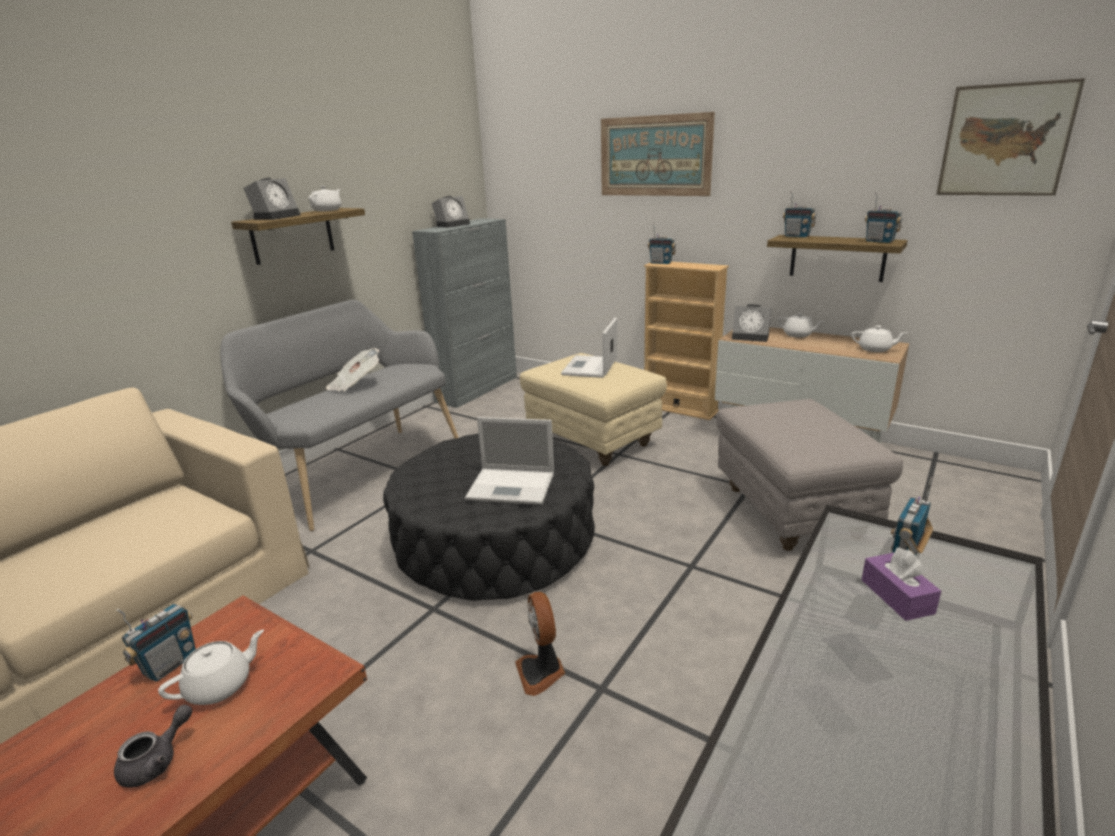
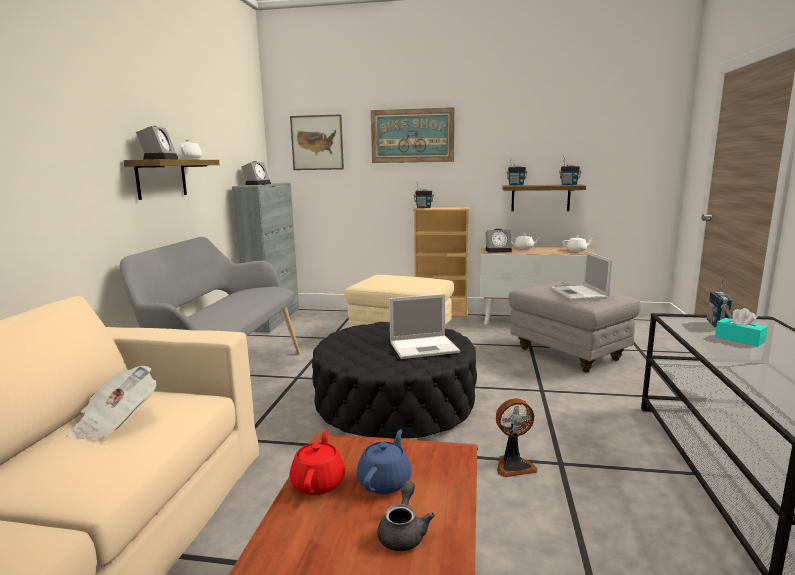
camera: 25 degrees left, 10 degrees down
radio [116,604,195,682] -> red teapot [290,429,345,495]
white teapot [158,630,264,705] -> blue teapot [356,430,412,494]
newspaper [326,348,380,391] -> newspaper moved to [68,366,156,440]
fan [515,592,565,696] -> fan turned 60 degrees counterclockwise [496,398,538,477]
laptop [561,318,617,378] -> laptop moved to [551,251,612,301]
purple tissue box [862,548,941,621] -> turquoise tissue box [715,308,768,347]
picture [936,78,1085,196] -> picture moved to [290,114,344,170]

